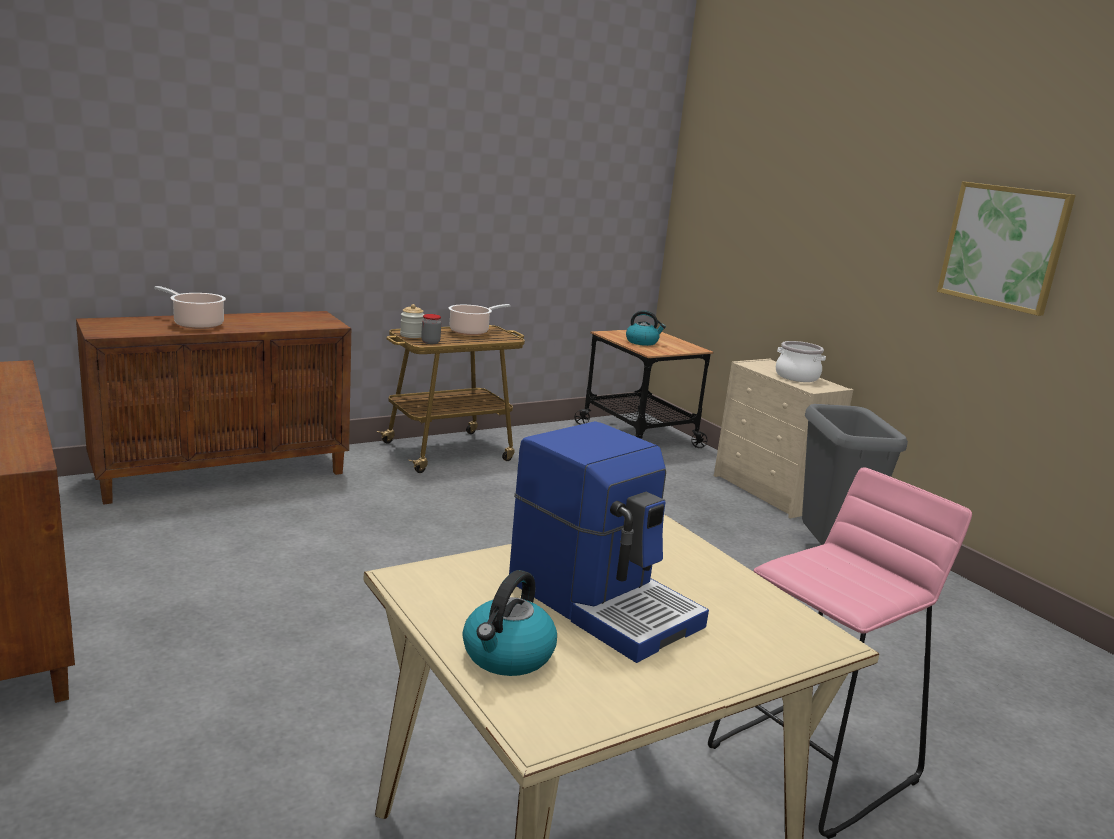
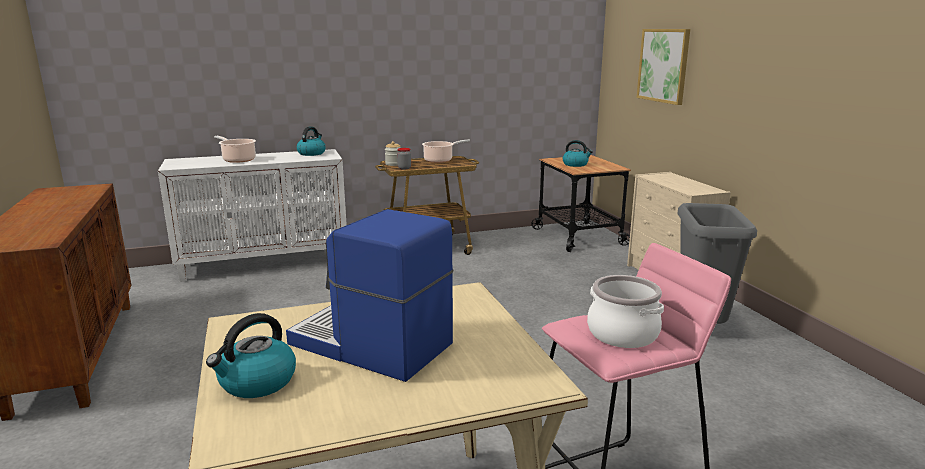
camera: 15 degrees right, 0 degrees up
brown cabinet [76,311,351,505] -> white cabinet [158,149,347,282]
coffee machine [509,421,709,663] -> coffee machine turned 150 degrees clockwise [286,209,453,382]
cooking pot [776,341,826,382] -> cooking pot moved to [587,275,664,348]
picture [937,182,1076,316] -> picture moved to [637,29,690,105]
none -> kettle [297,127,326,156]

